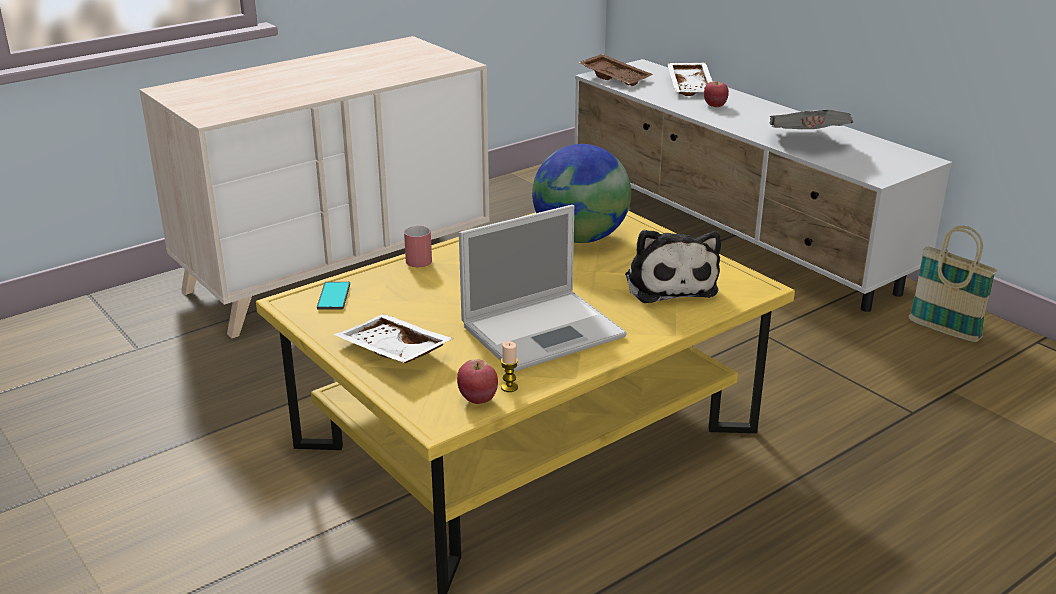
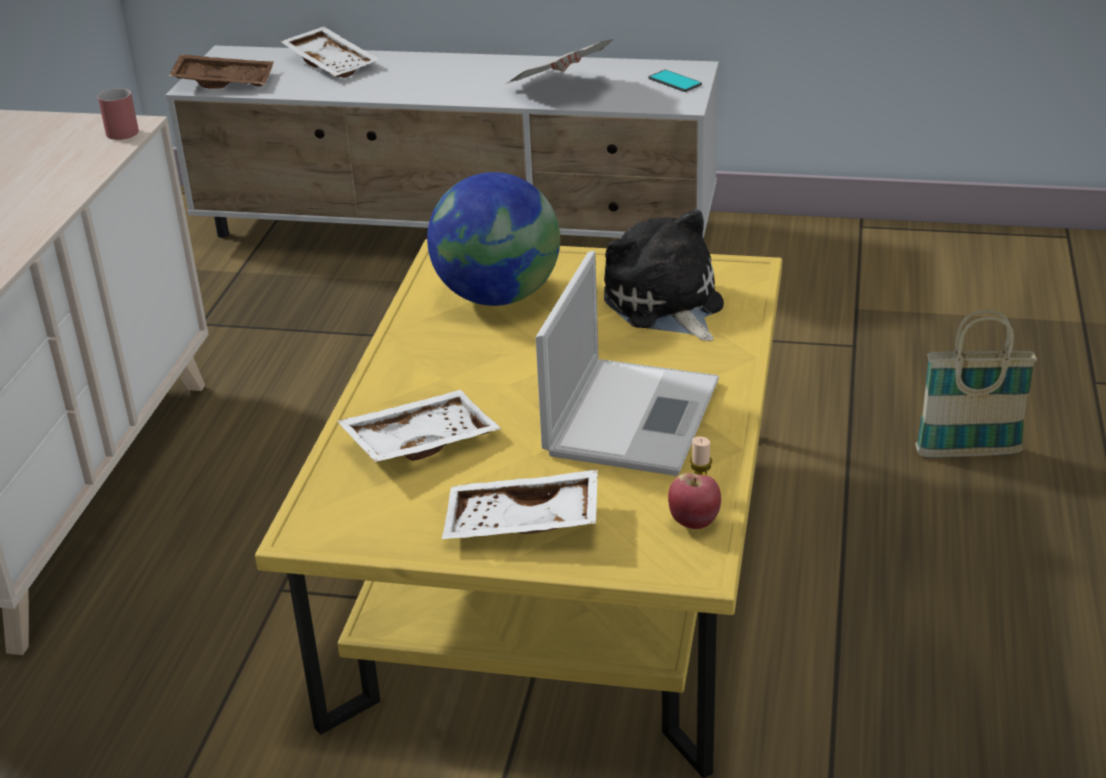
camera: 40 degrees left, 5 degrees up
phone [317,282,350,310] -> phone moved to [648,70,702,92]
red mug [404,226,432,267] -> red mug moved to [98,88,139,140]
plush toy [625,229,721,303] -> plush toy turned 150 degrees counterclockwise [604,209,724,341]
apple [704,81,729,107] -> none
basket [909,226,998,342] -> basket moved to [916,310,1037,458]
none -> white tray [337,390,501,462]

